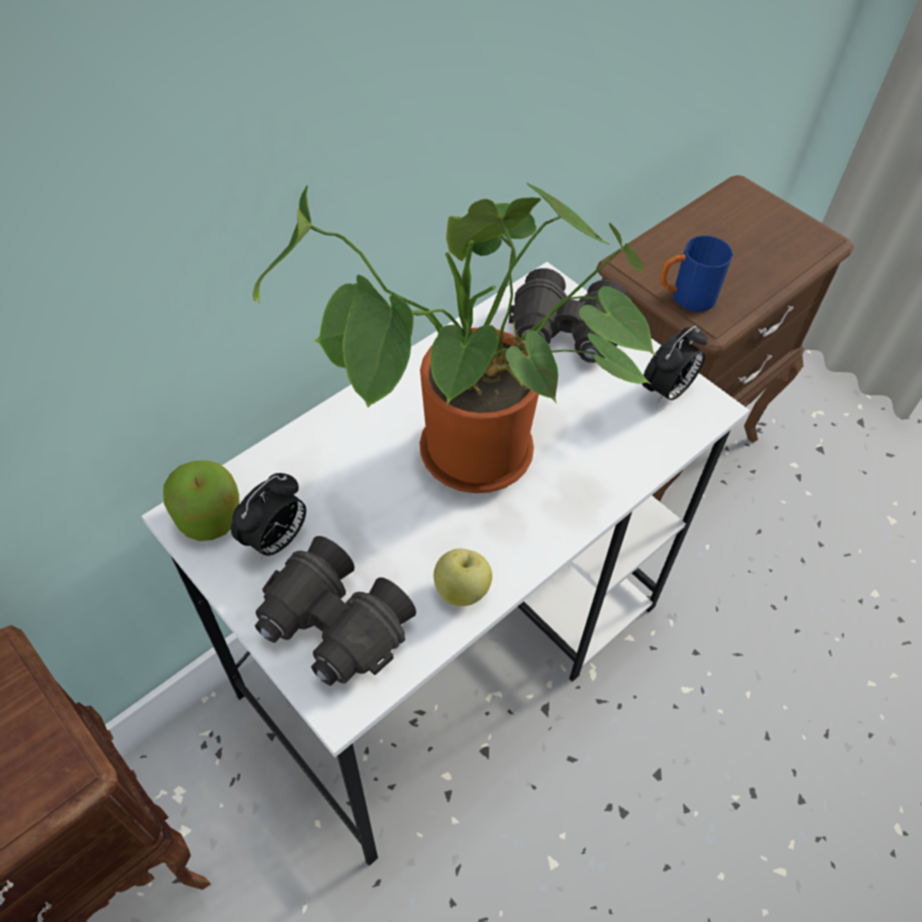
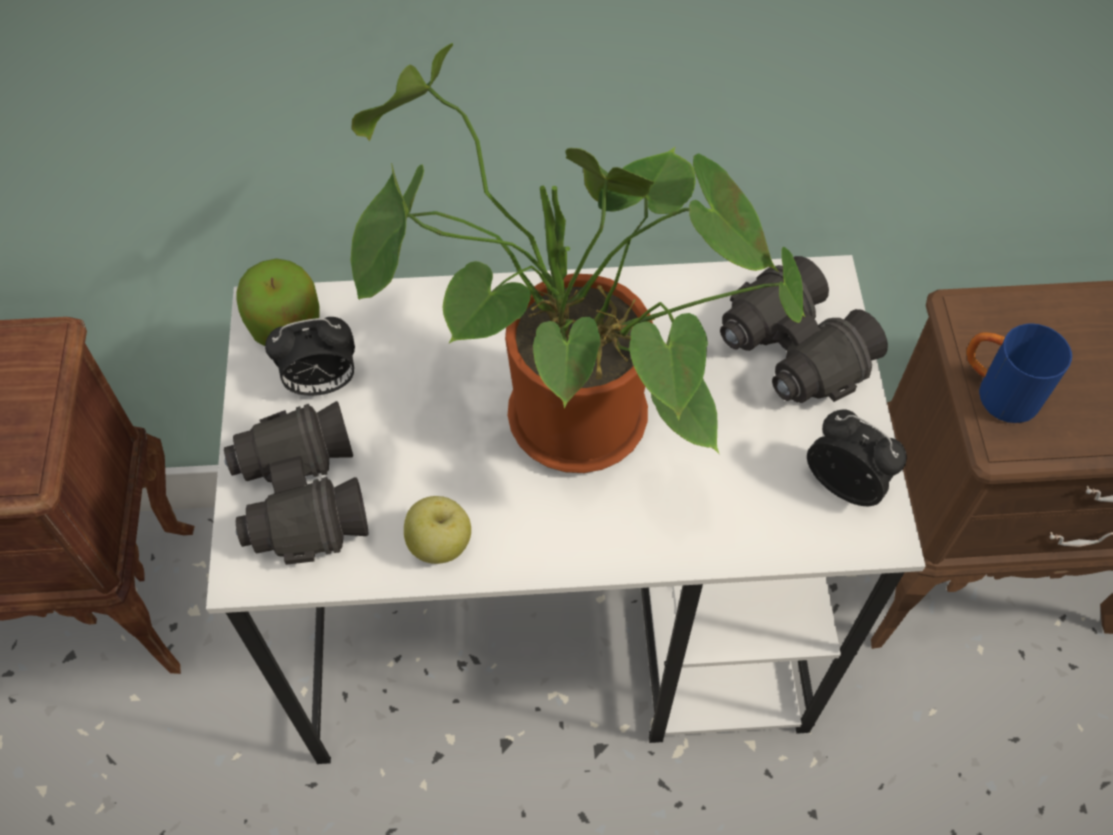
camera: 40 degrees right, 5 degrees up
alarm clock [642,326,708,405] -> alarm clock turned 135 degrees counterclockwise [807,409,907,506]

